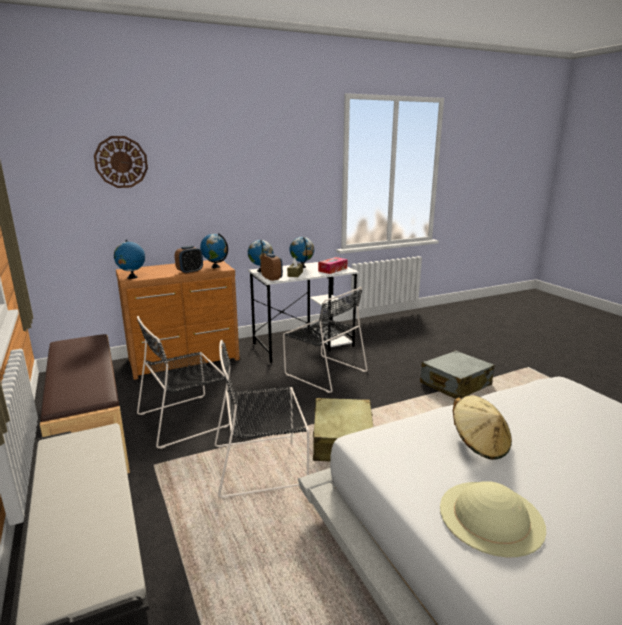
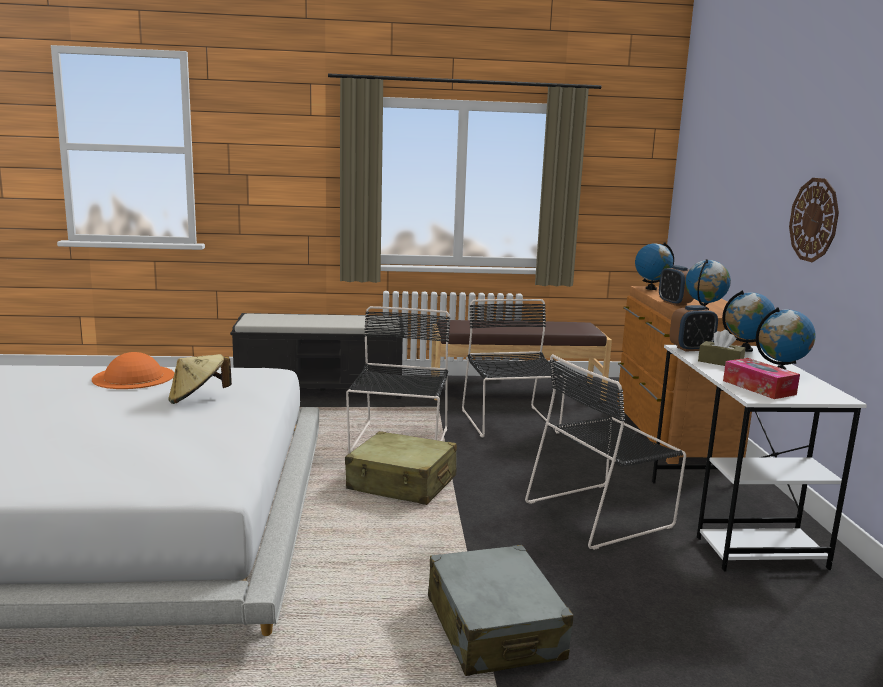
camera: 110 degrees right, 5 degrees down
wall clock [94,136,148,188] -> wall clock moved to [789,178,839,262]
beige hat [440,481,546,557] -> orange hat [92,352,174,389]

